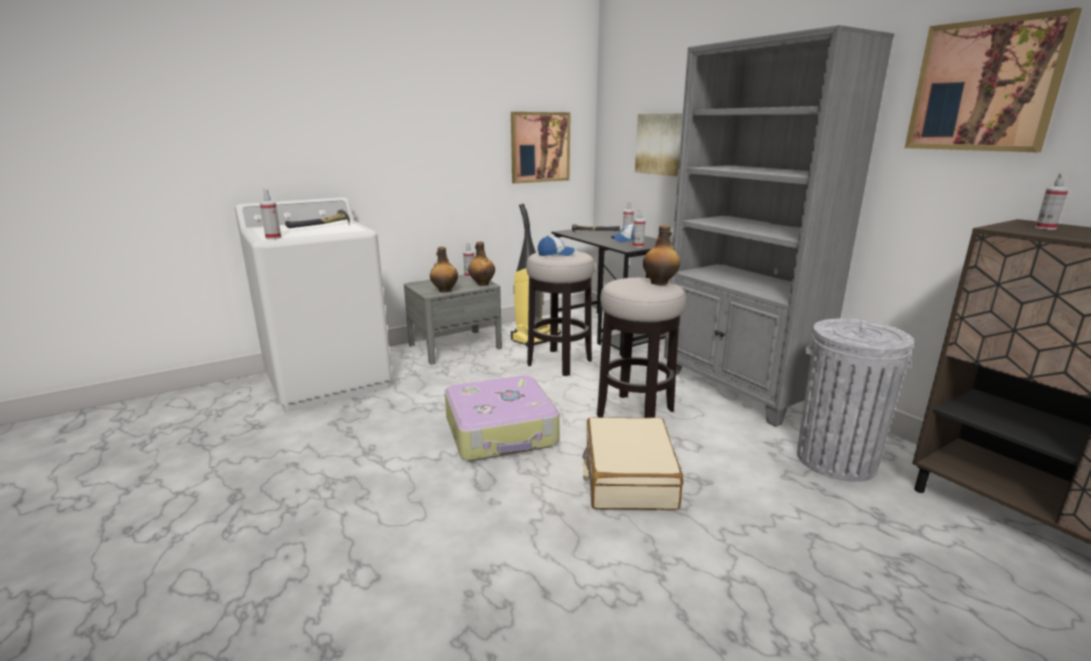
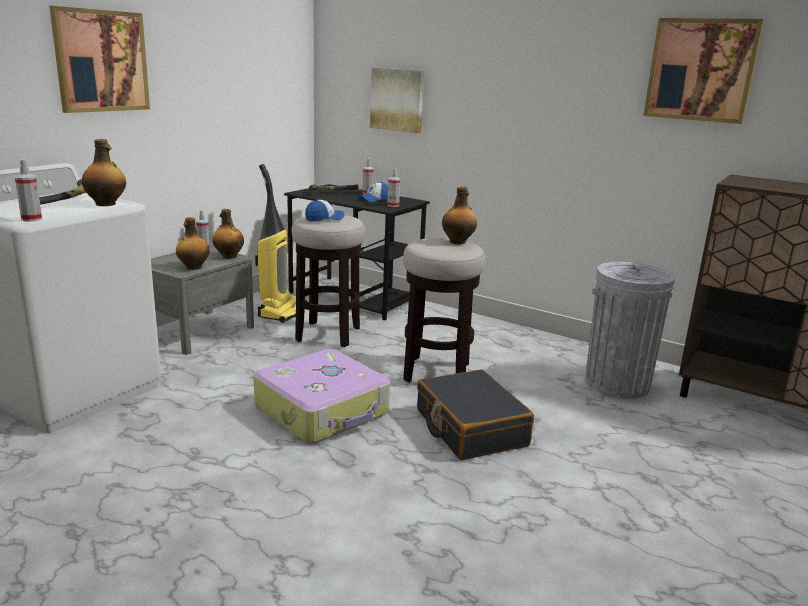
camera: 25 degrees left, 0 degrees up
picture [511,112,571,184] -> picture moved to [49,6,150,113]
beige suitcase [583,417,683,510] -> black suitcase [417,369,534,460]
grey bookcase [664,25,894,427] -> none
spray bottle [1035,173,1069,230] -> none
none -> bottle [82,139,126,206]

